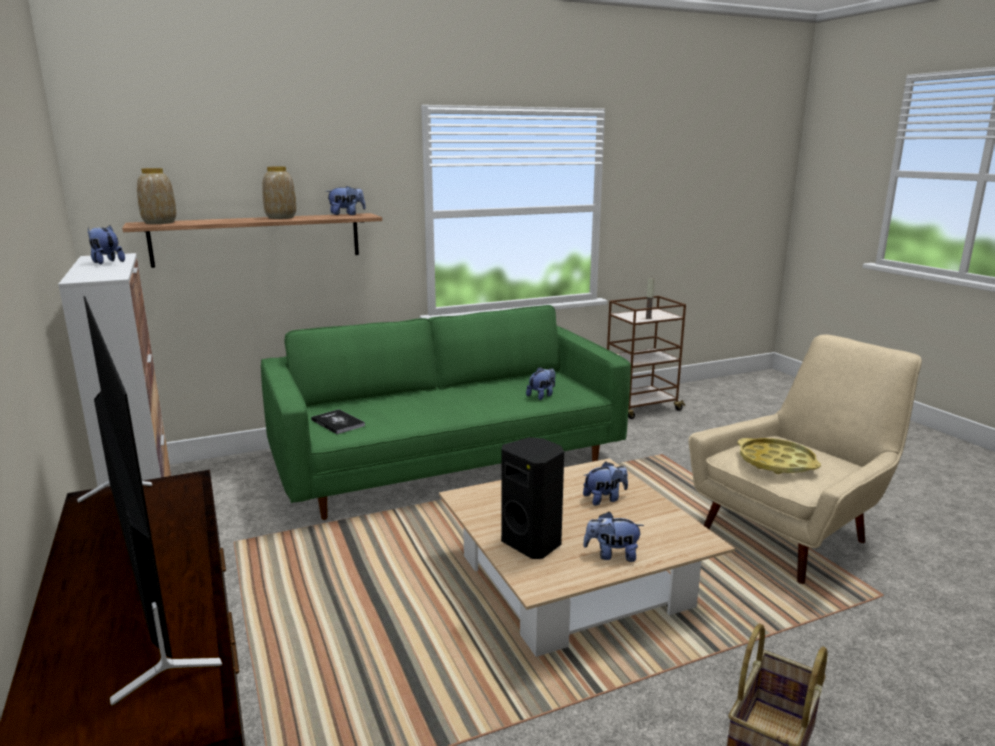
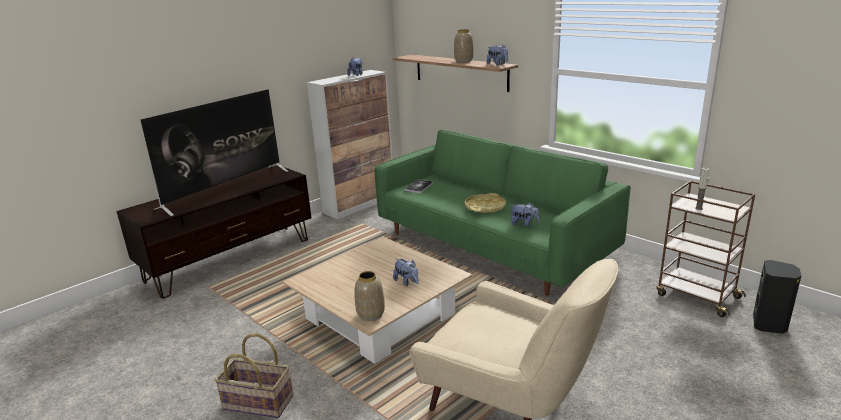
camera: 70 degrees right, 5 degrees up
vase [137,168,176,224] -> vase moved to [354,271,385,321]
black speaker [501,437,564,559] -> black speaker moved to [753,260,801,334]
plush toy [583,512,644,562] -> none
yellow tray [737,438,821,474] -> yellow tray moved to [465,193,506,213]

